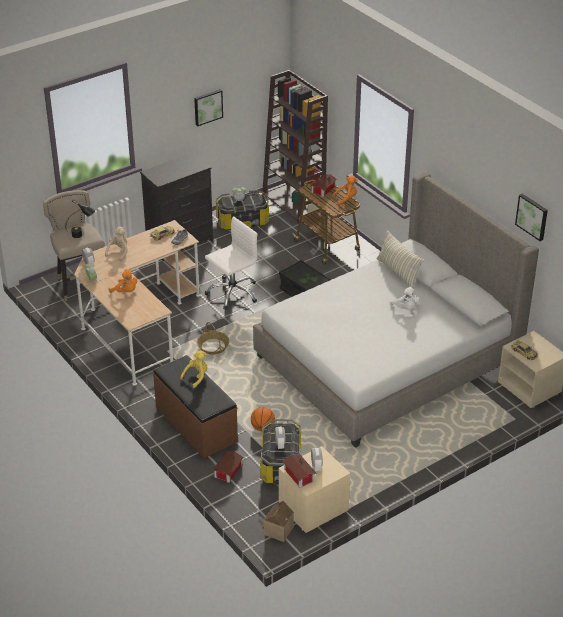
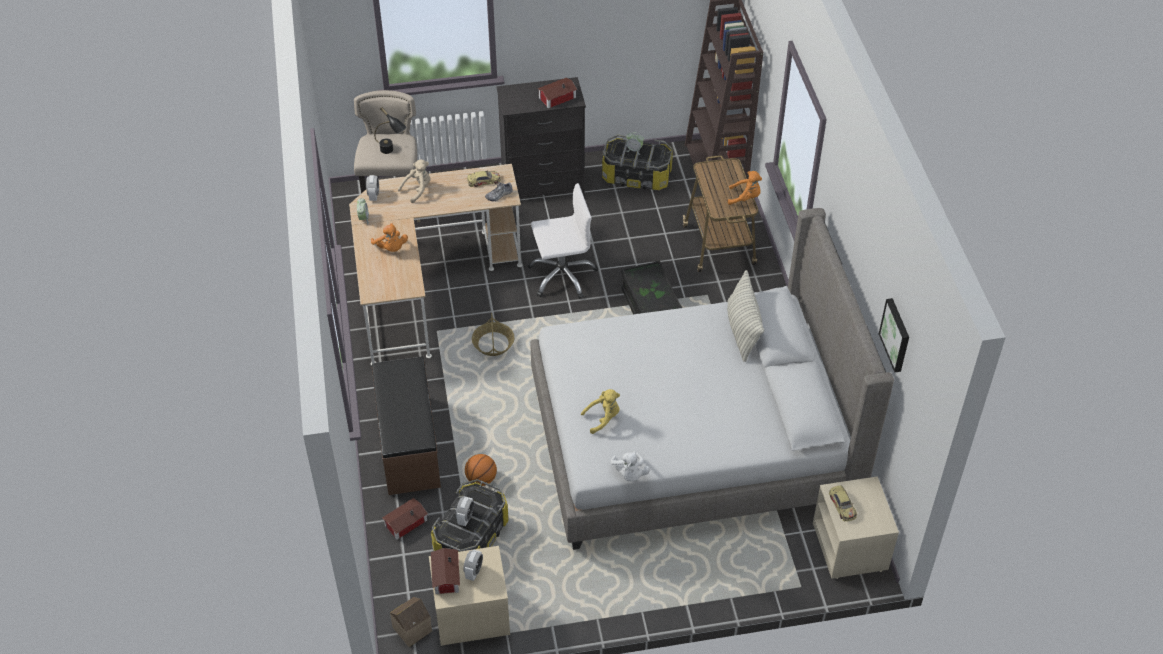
camera: 25 degrees right, 10 degrees up
yellow plush toy [180,351,208,388] -> yellow plush toy moved to [581,389,620,434]
picture [194,89,223,126] -> none
toy house [310,174,337,197] -> toy house moved to [538,78,577,109]
white plush toy [390,287,420,310] -> white plush toy moved to [611,451,650,482]

